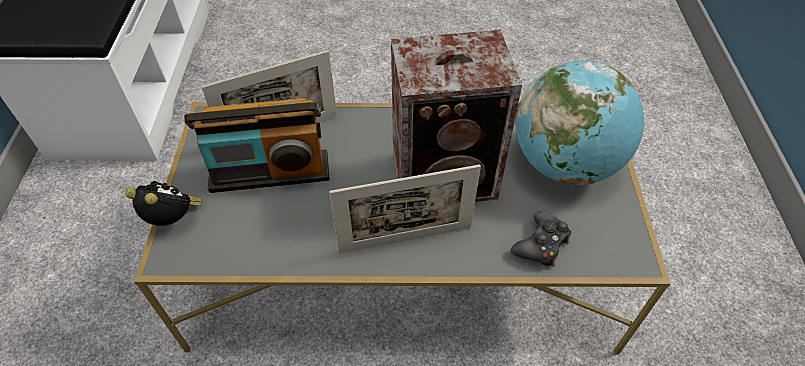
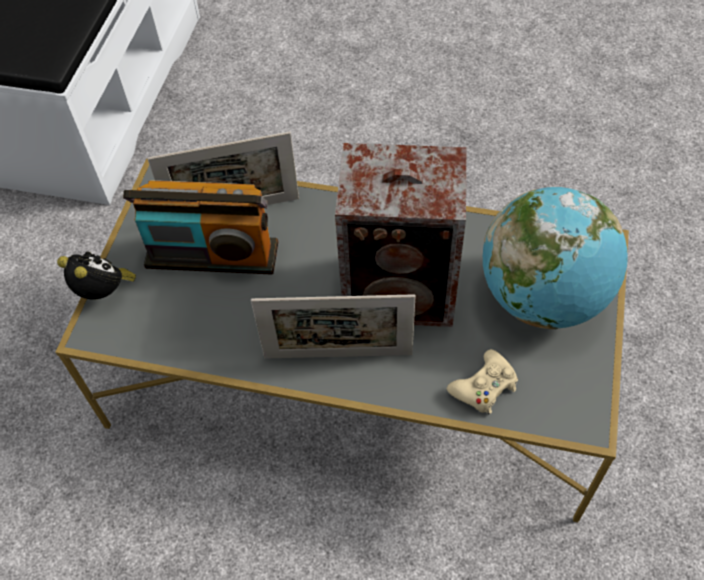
camera: 15 degrees right, 5 degrees up
black game controller [511,211,571,267] -> beige game controller [447,349,518,415]

